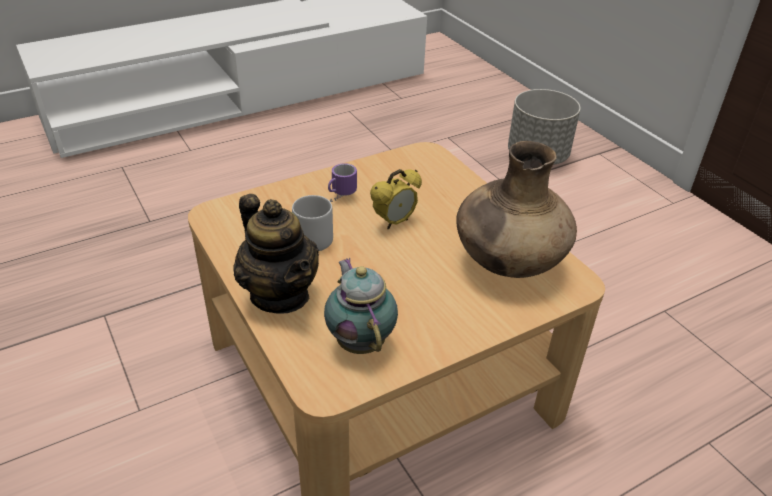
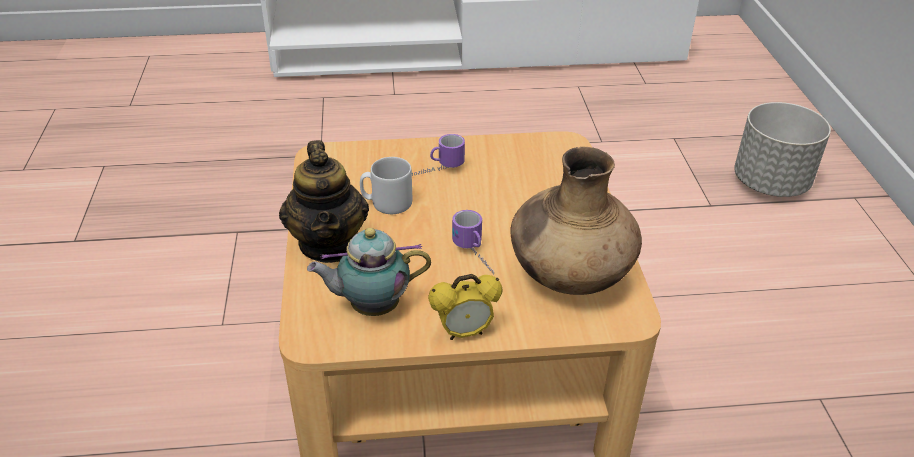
camera: 25 degrees right, 0 degrees up
teapot [324,258,398,354] -> teapot turned 105 degrees counterclockwise [307,228,431,316]
alarm clock [370,169,422,229] -> alarm clock moved to [428,274,503,340]
none -> mug [452,210,494,275]

